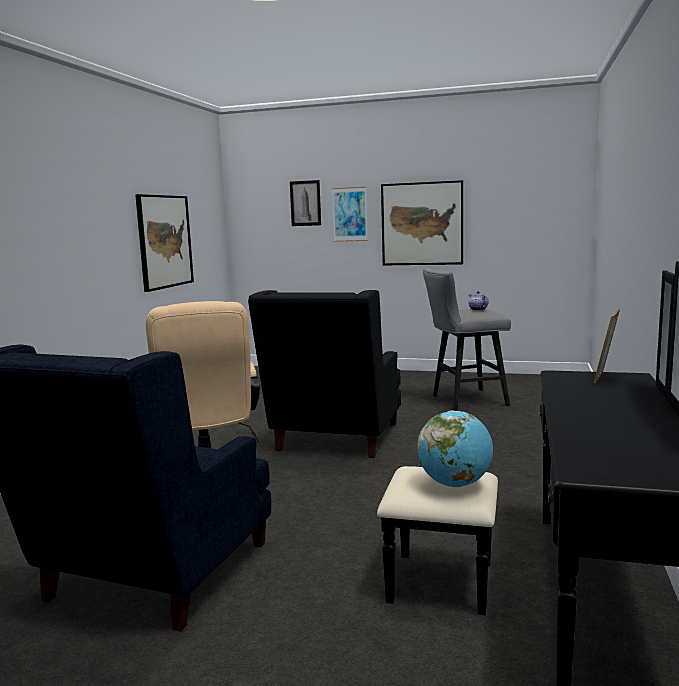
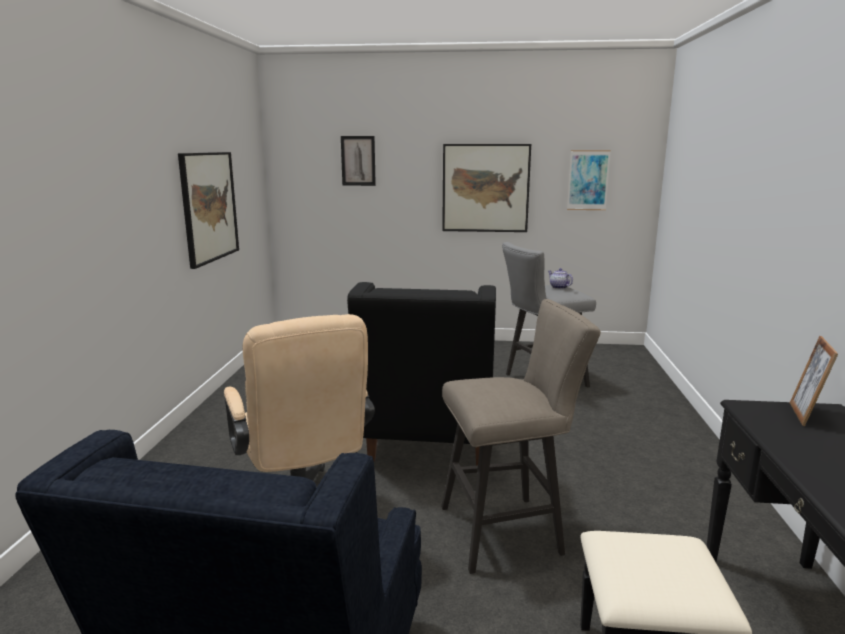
camera: 10 degrees left, 5 degrees up
picture [332,187,368,242] -> picture moved to [567,150,611,210]
globe [417,410,493,487] -> none
none -> beige stool [441,299,601,574]

